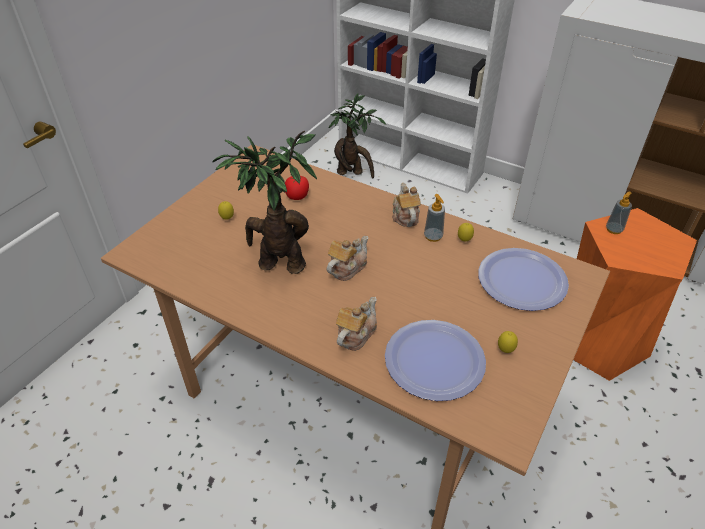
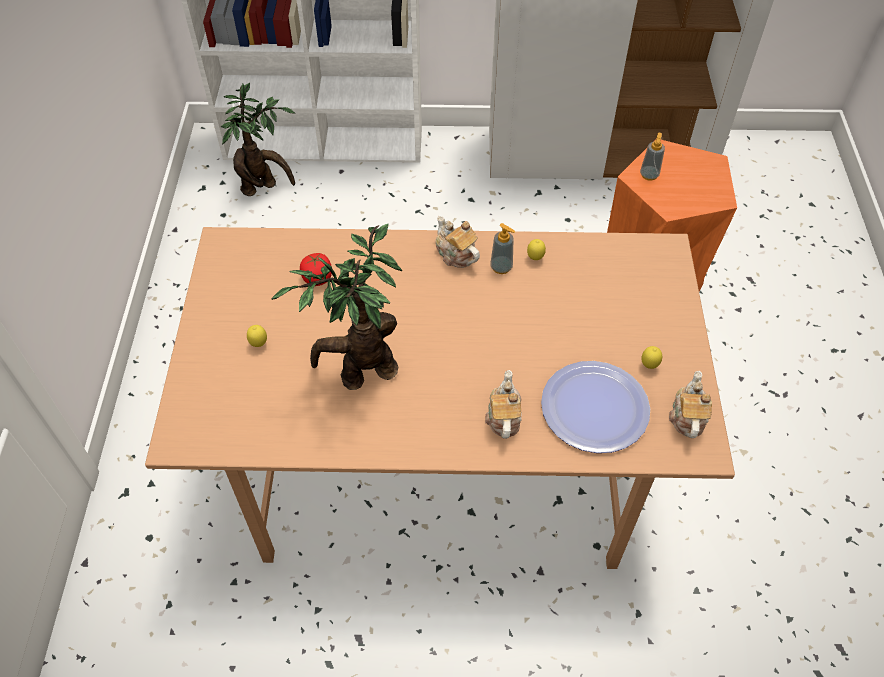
camera: 30 degrees left, 10 degrees up
teapot [327,236,368,281] -> teapot moved to [669,371,712,438]
plate [478,248,569,311] -> none

